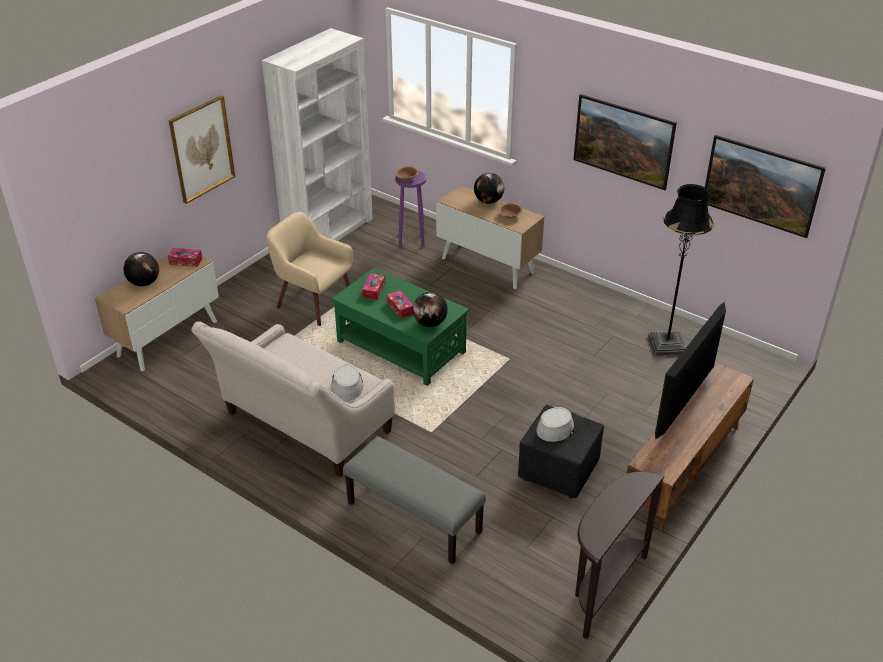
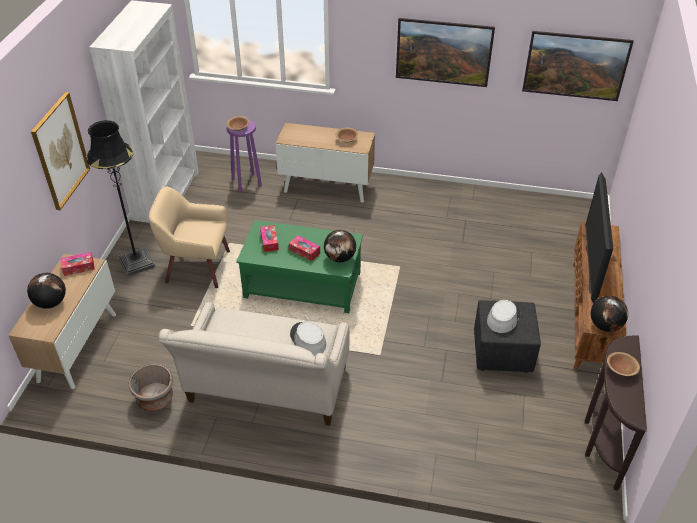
camera: 25 degrees left, 5 degrees up
grey bench [343,436,486,564] -> none
globe [474,173,504,204] -> globe moved to [591,296,628,332]
black floor lamp [648,184,714,356] -> black floor lamp moved to [86,120,155,277]
none -> grey planter [129,364,173,411]
none -> brown bowl [607,352,640,376]

